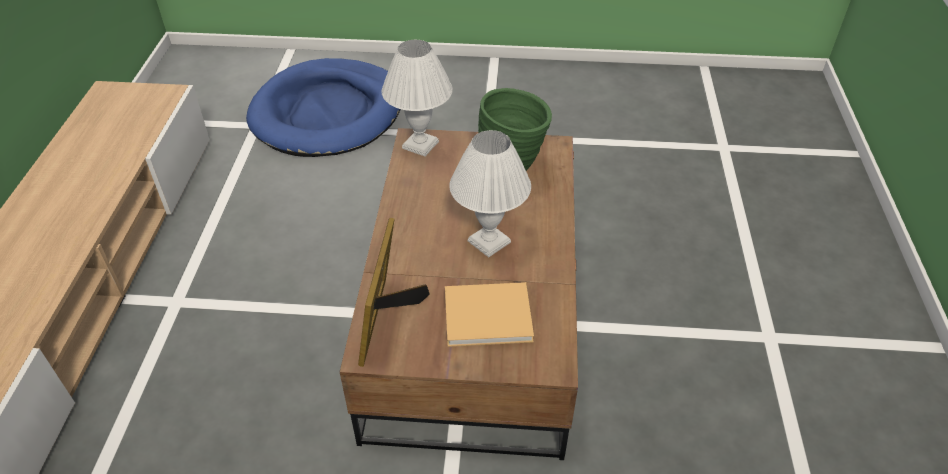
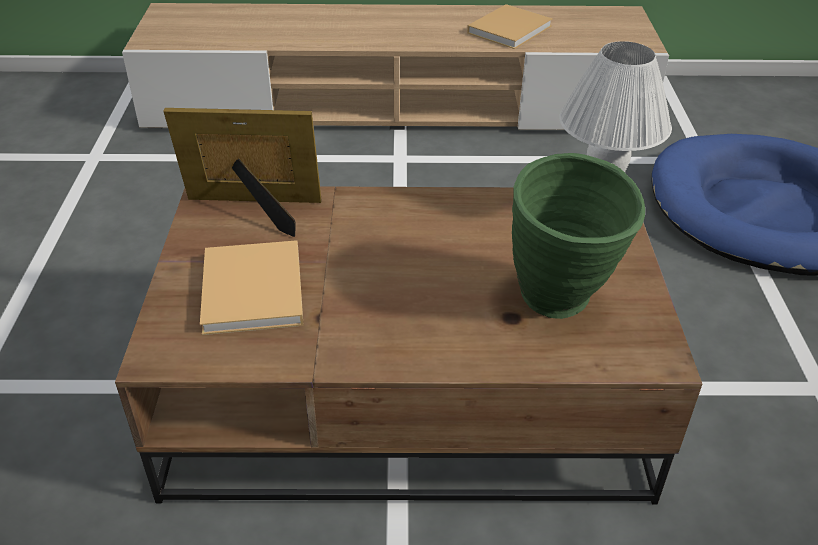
camera: 85 degrees right, 5 degrees down
white table lamp [449,130,531,257] -> none
none -> beige book [467,4,553,49]

